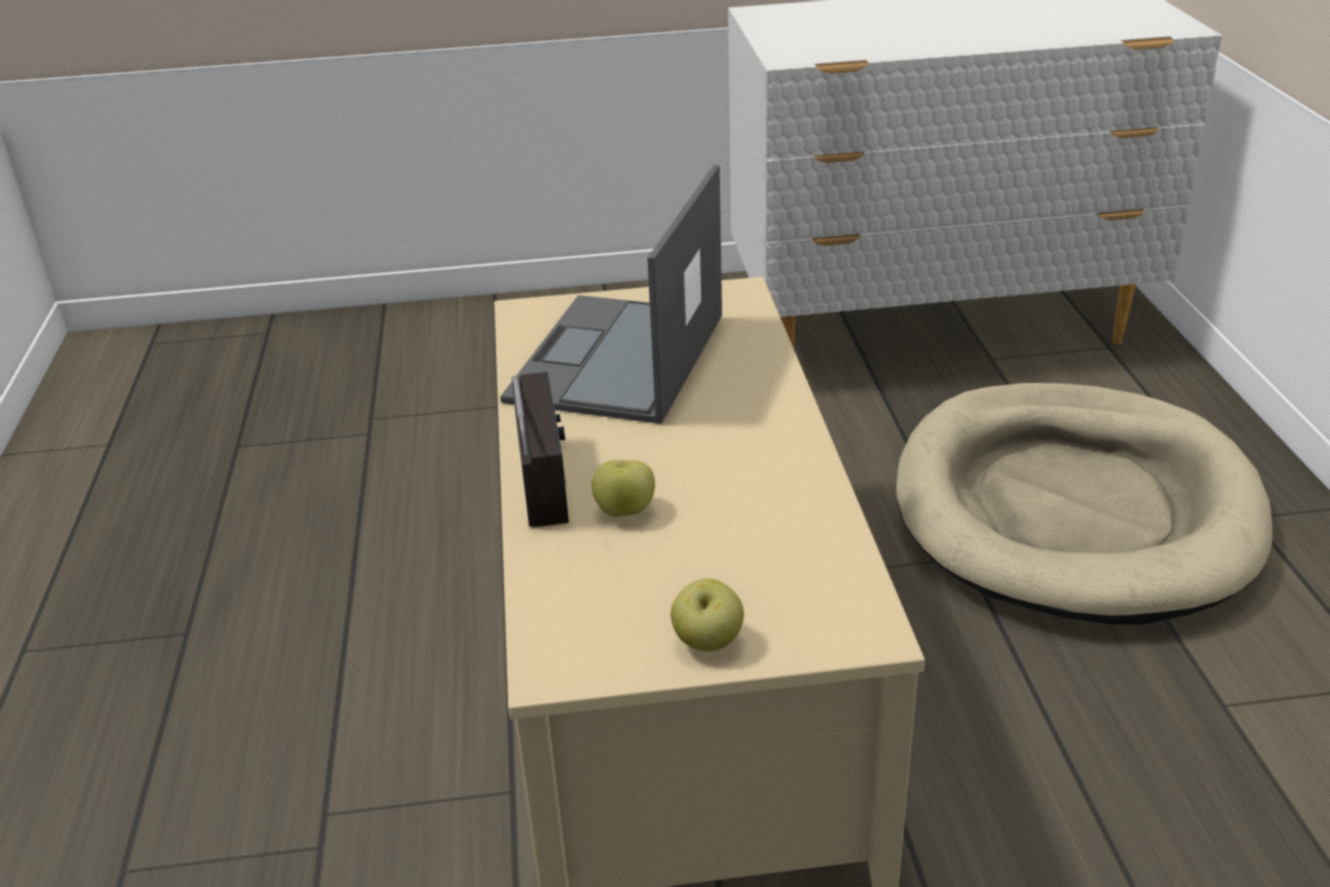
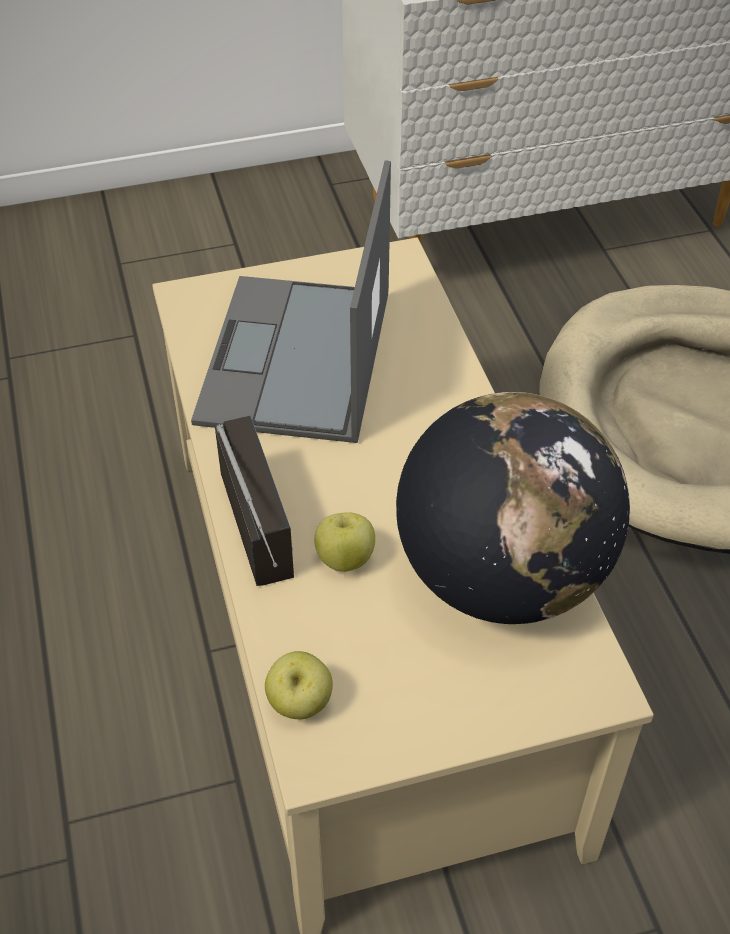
camera: 10 degrees left, 15 degrees up
apple [671,578,744,651] -> apple moved to [265,651,333,719]
none -> globe [396,392,630,624]

